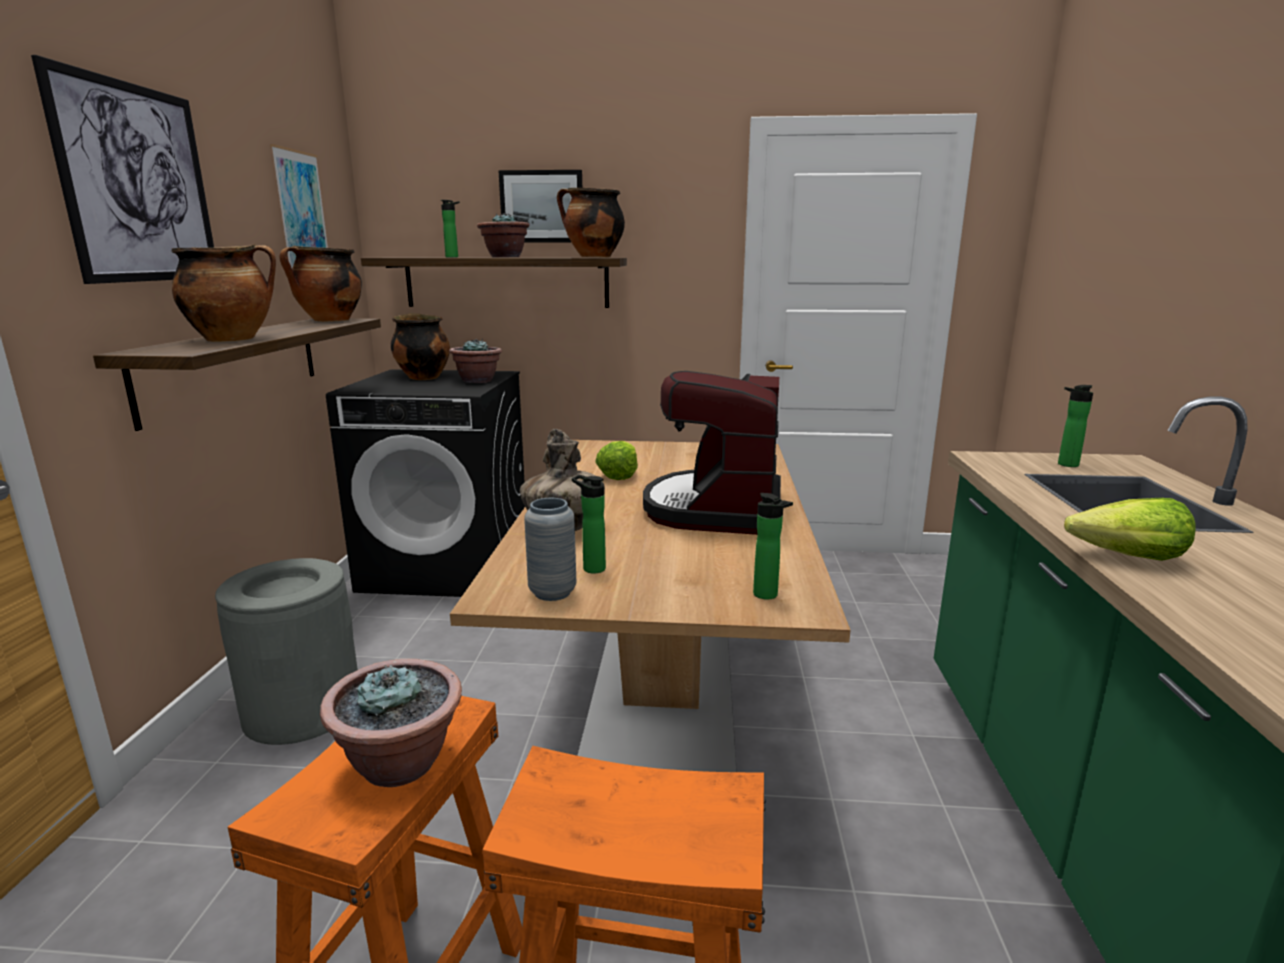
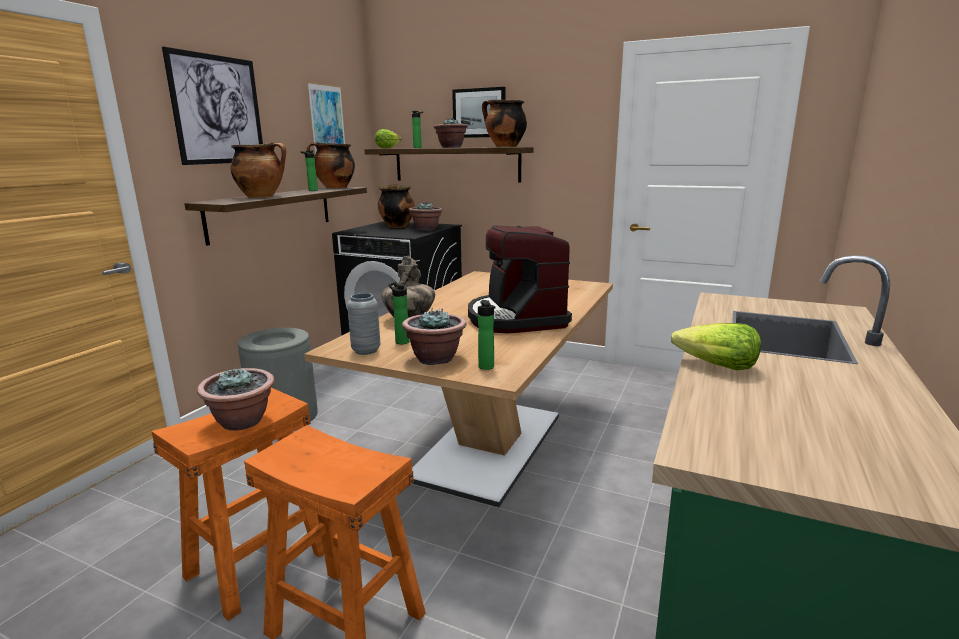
camera: 20 degrees right, 0 degrees up
lettuce [595,441,638,480] -> lettuce moved to [374,129,402,149]
coffee machine [643,371,781,535] -> coffee machine turned 45 degrees counterclockwise [468,226,572,333]
bottle [1058,385,1093,467] -> bottle moved to [300,150,318,191]
none -> potted plant [402,308,467,365]

